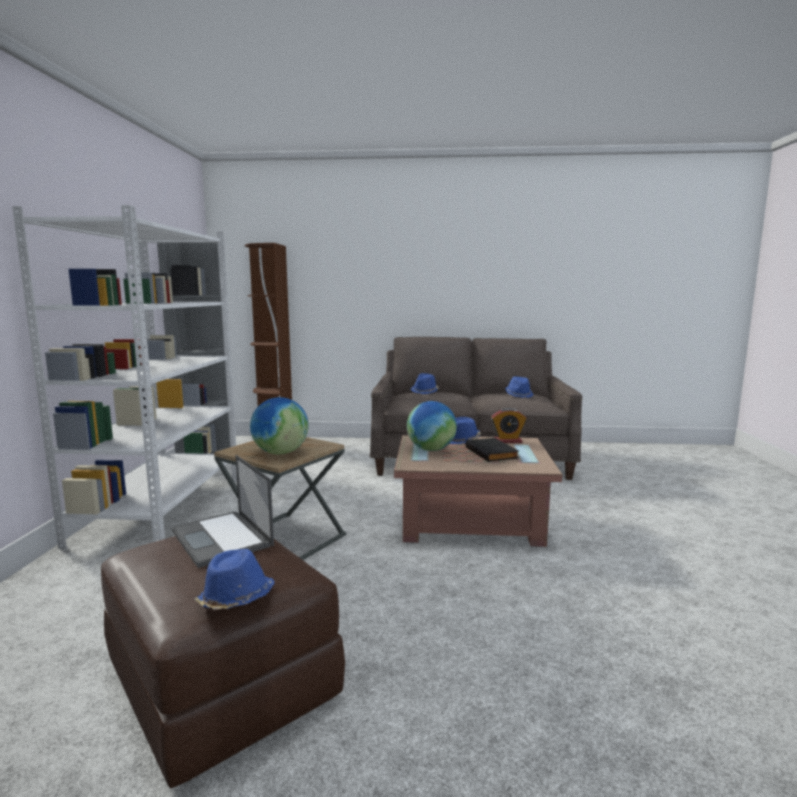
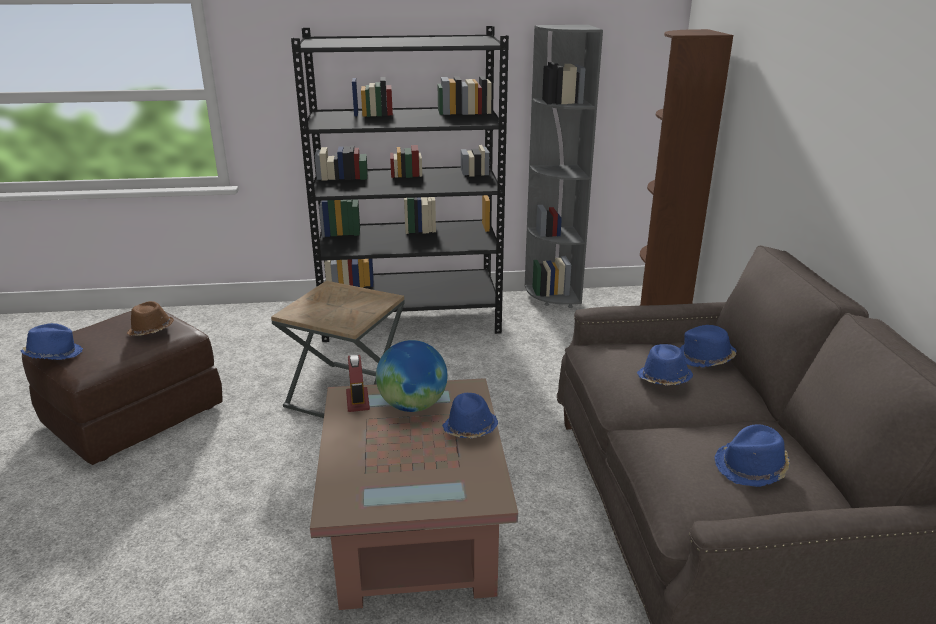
camera: 80 degrees right, 15 degrees up
white bookcase [12,205,237,549] -> black bookcase [291,26,509,342]
laptop [172,455,274,568] -> brown hat [127,301,174,336]
globe [250,397,309,454] -> none
black book [466,438,519,462] -> none
alarm clock [491,408,527,443] -> alarm clock moved to [346,354,370,412]
none -> blue hat [637,344,693,385]

